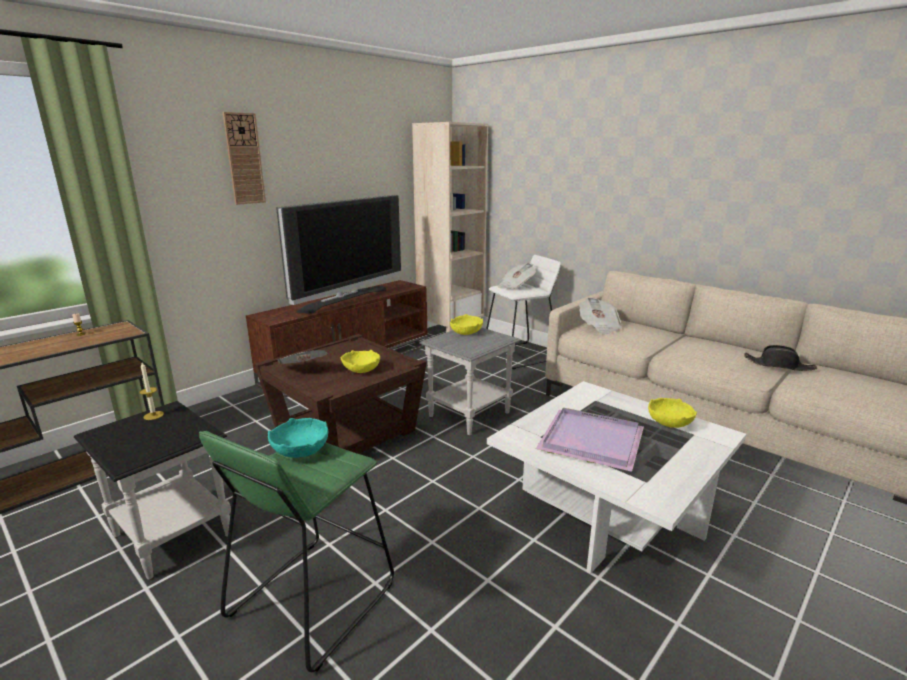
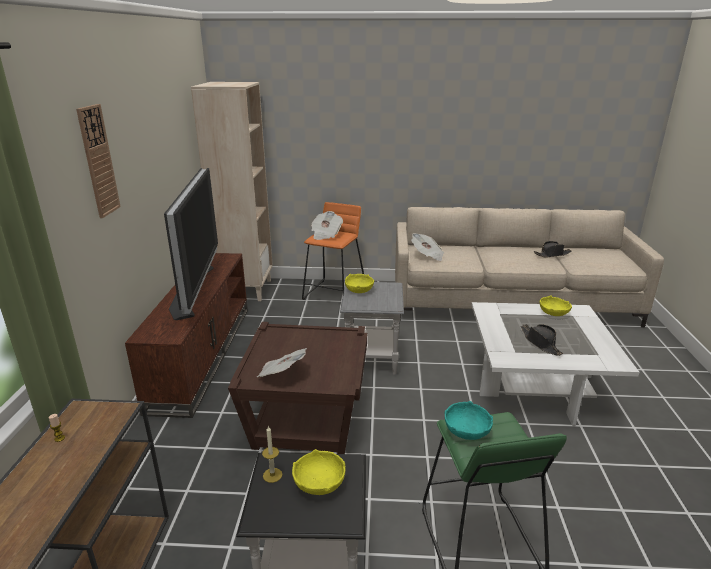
camera: 40 degrees left, 5 degrees up
yellow bowl [341,350,380,373] -> yellow bowl moved to [292,449,345,495]
white stool [486,255,561,369] -> orange stool [302,202,364,300]
purple tray [536,408,644,472] -> black hat [521,324,563,356]

